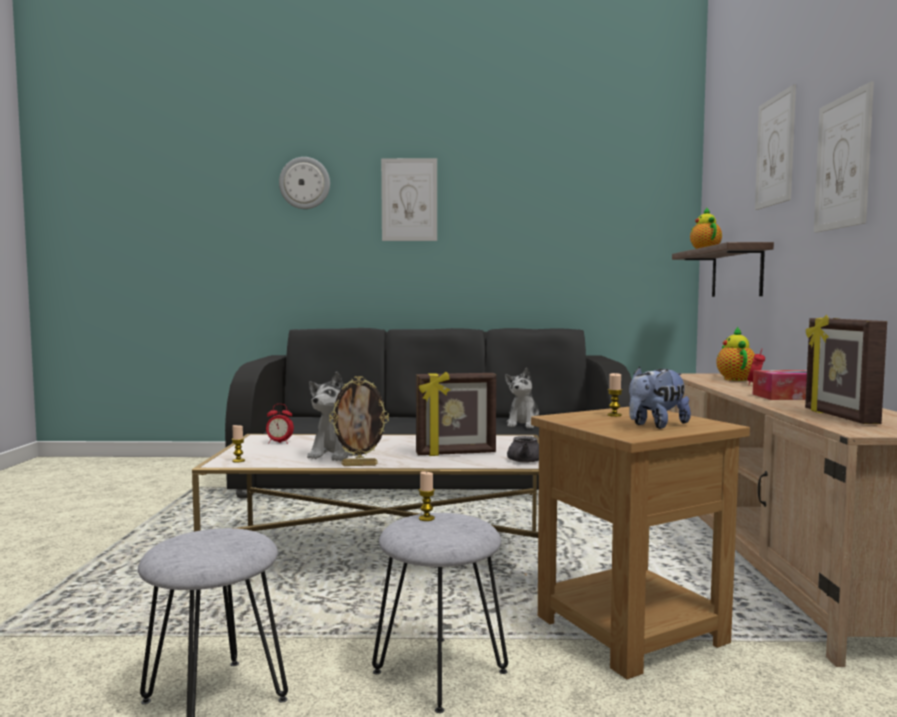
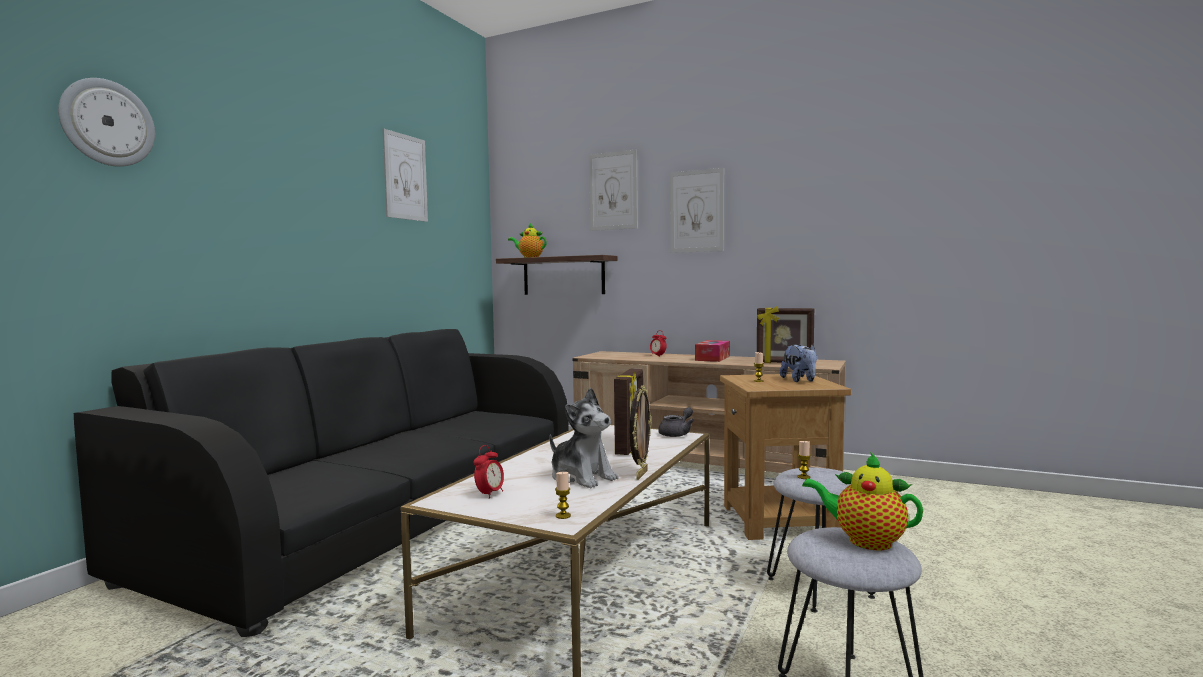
camera: 65 degrees left, 0 degrees up
picture [381,158,437,241] -> picture moved to [383,129,428,222]
plush toy [505,368,539,428] -> none
teapot [716,326,755,381] -> teapot moved to [802,452,923,550]

